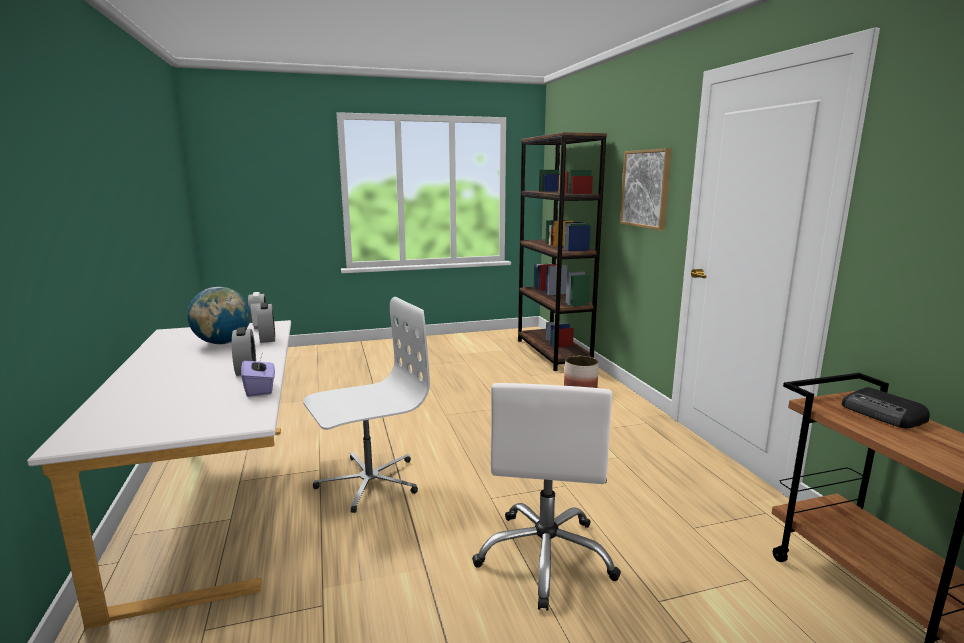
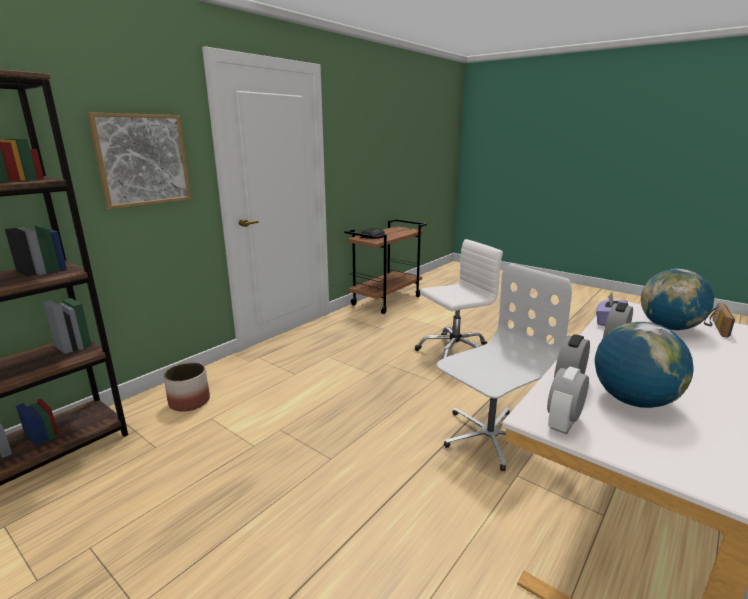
camera: 125 degrees left, 5 degrees up
white office chair [303,297,430,513] -> white office chair turned 120 degrees clockwise [437,264,572,471]
none -> globe [641,269,714,330]
none -> radio [704,303,735,337]

